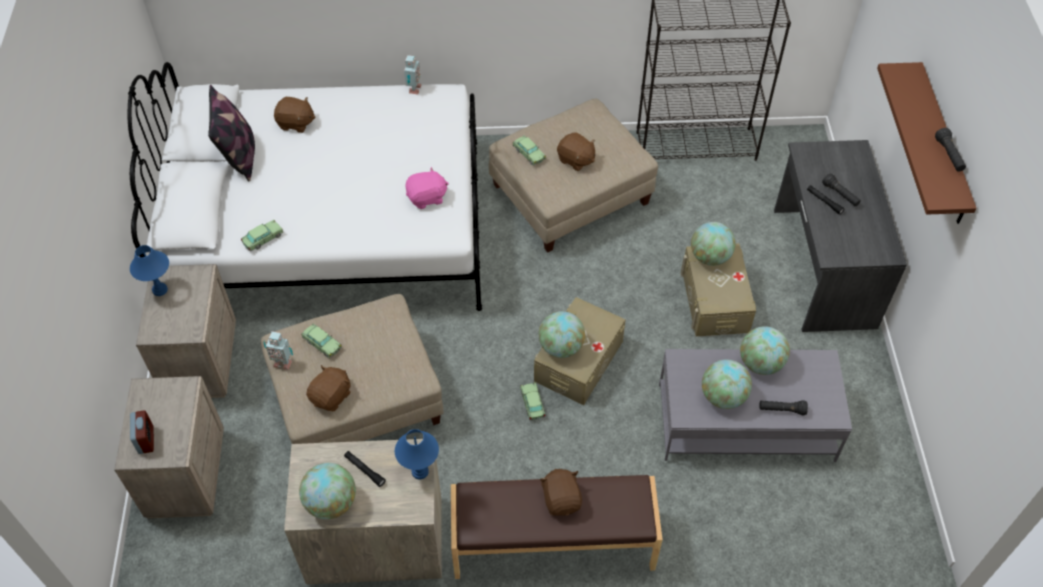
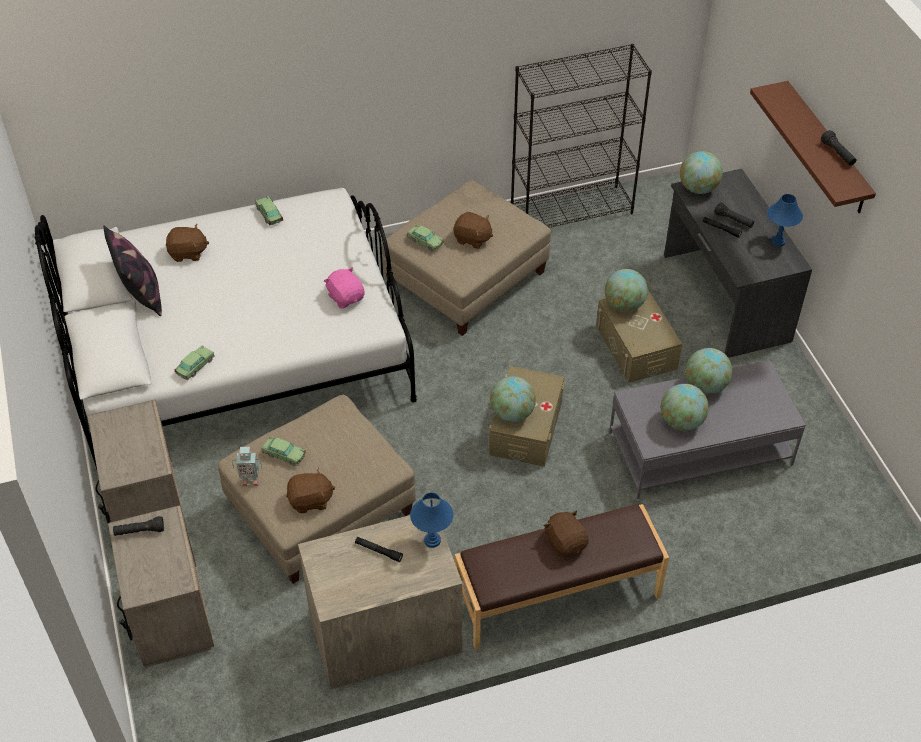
camera: 15 degrees left, 5 degrees down
blue table lamp [130,245,169,296] -> blue table lamp moved to [767,194,803,247]
alarm clock [130,410,154,454] -> none
globe [299,463,356,519] -> globe moved to [680,151,723,194]
brown plush toy [306,365,351,411] -> brown plush toy turned 60 degrees clockwise [286,468,335,513]
toy robot [404,55,421,95] -> none
pink plush toy [405,167,449,209] -> pink plush toy turned 90 degrees counterclockwise [324,267,364,309]
toy car [520,382,545,420] -> toy car moved to [255,196,283,225]
black flashlight [759,400,808,415] -> black flashlight moved to [113,516,164,536]

